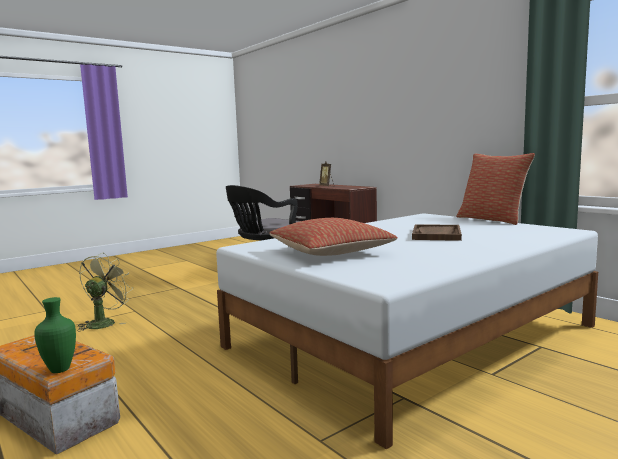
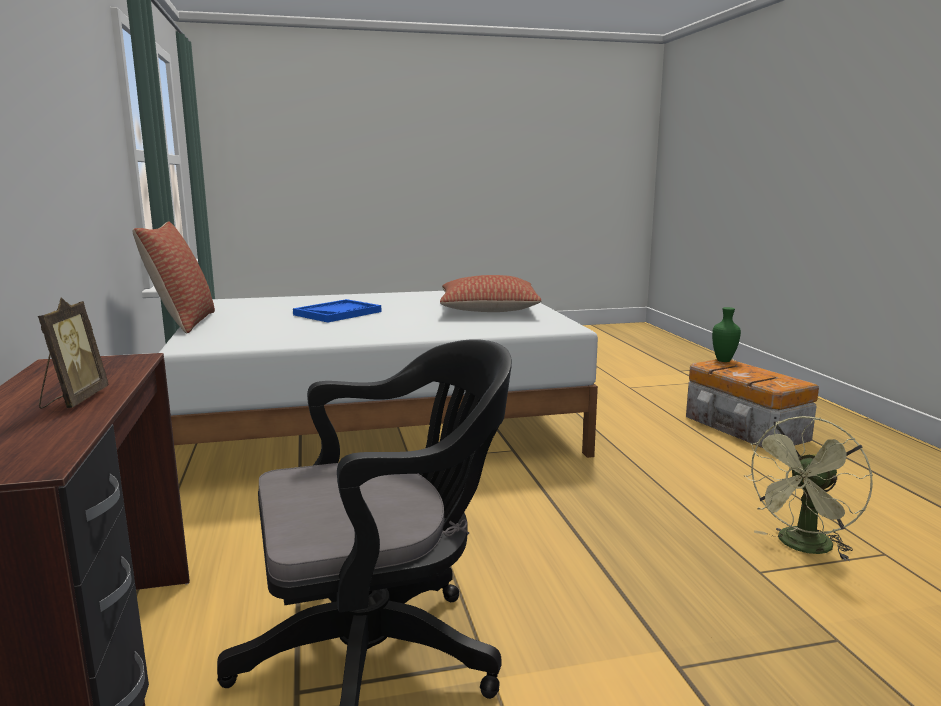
camera: 155 degrees left, 5 degrees up
brown tray [412,224,462,241] -> blue tray [293,299,382,323]

